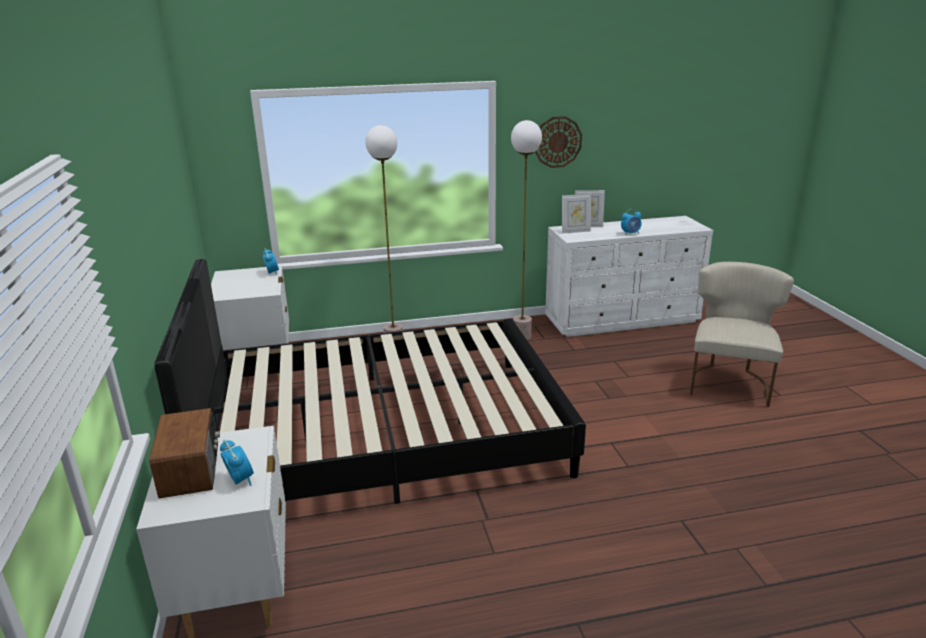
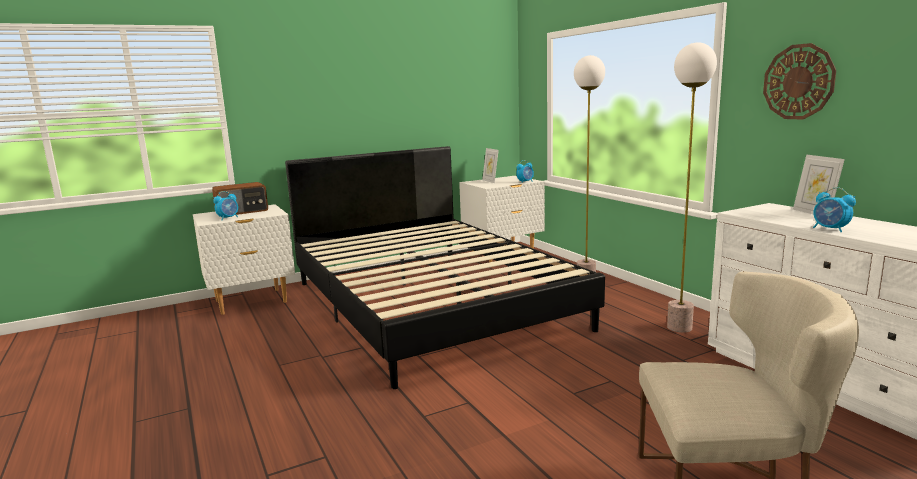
camera: 75 degrees right, 10 degrees down
picture frame [562,194,591,233] -> picture frame moved to [482,148,499,183]

